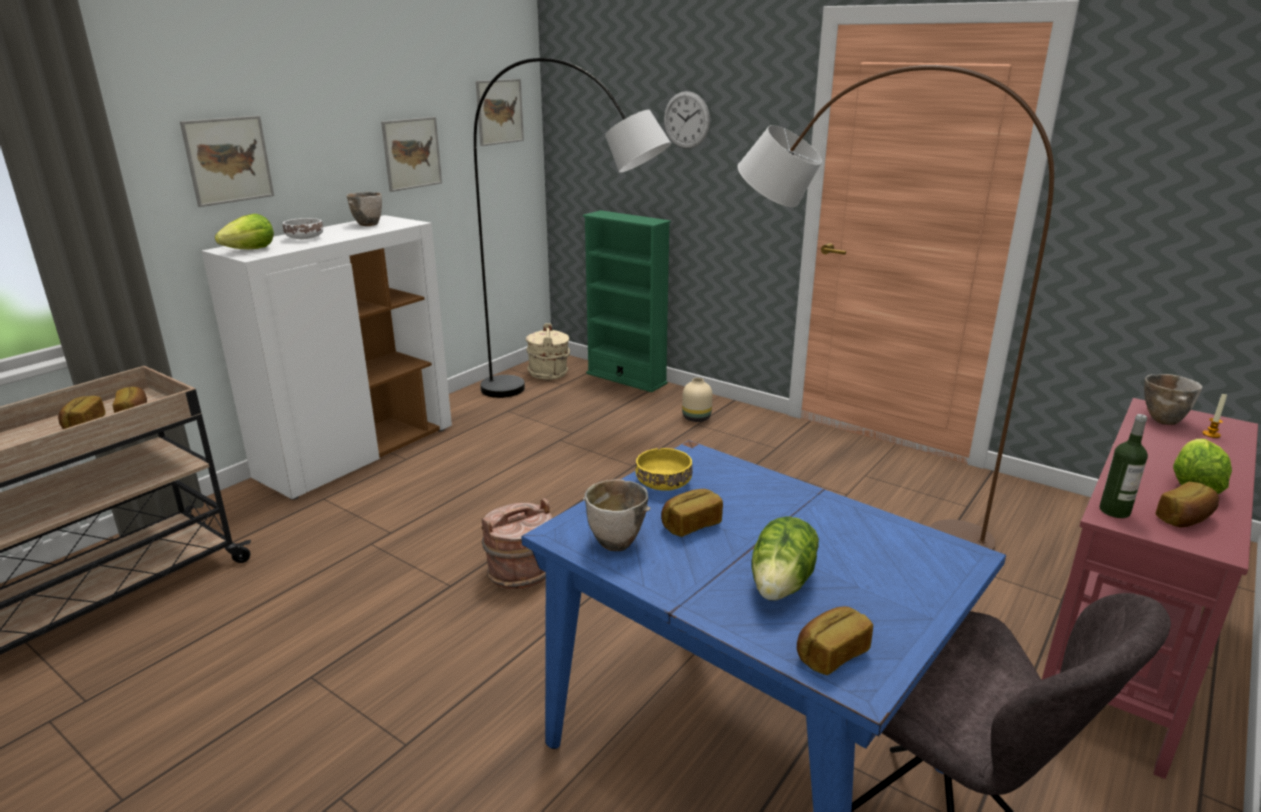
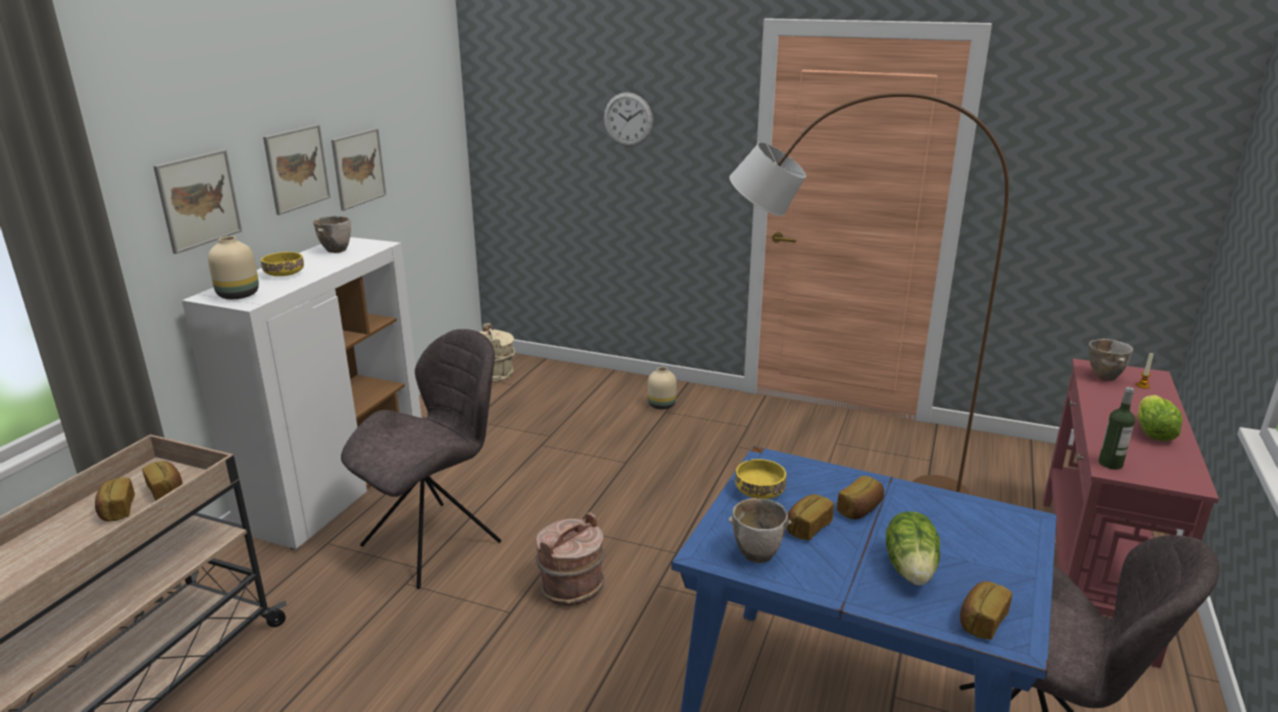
camera: 15 degrees left, 0 degrees up
lettuce [215,214,274,249] -> beige vase [208,236,259,299]
white bowl [283,218,323,239] -> yellow bowl [261,252,304,276]
grey floor lamp [474,58,671,398] -> none
picture [476,79,524,146] -> picture moved to [263,125,331,215]
green bookcase [583,210,671,392] -> none
bread [1156,482,1219,527] -> bread moved to [837,476,884,519]
none -> grey chair [341,329,501,589]

